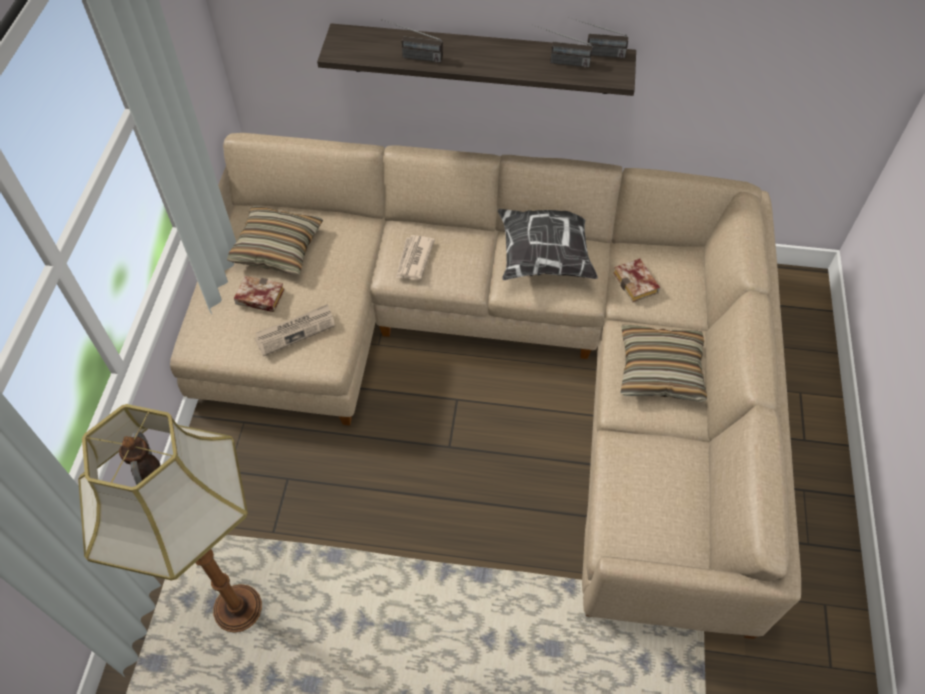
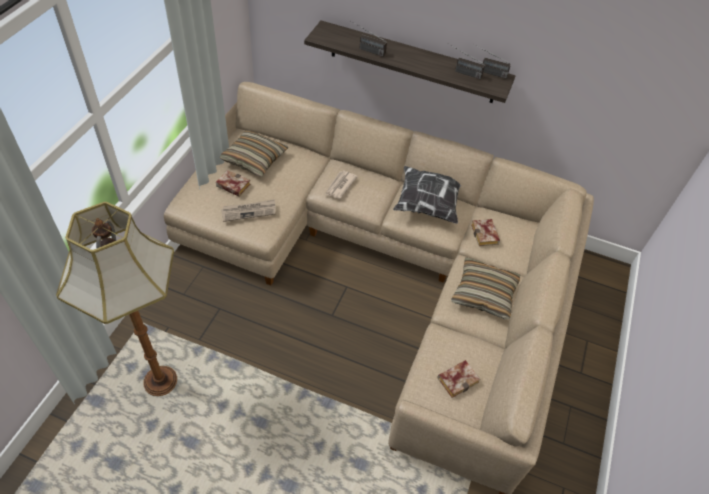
camera: 10 degrees right, 5 degrees down
none -> book [437,360,480,398]

